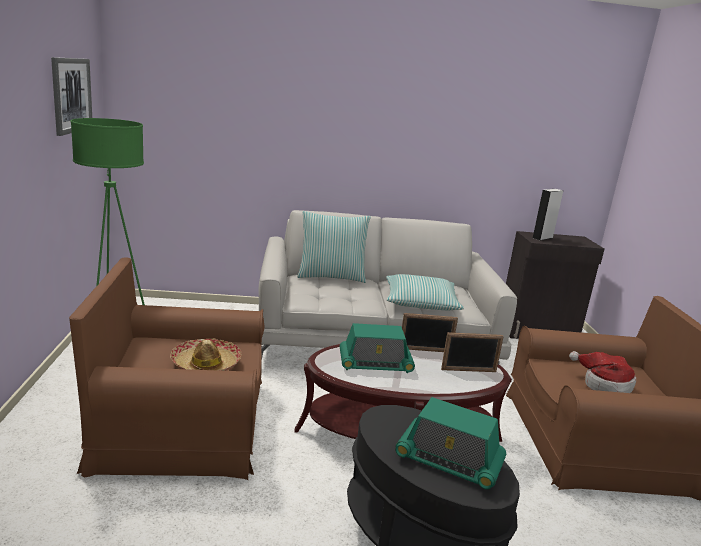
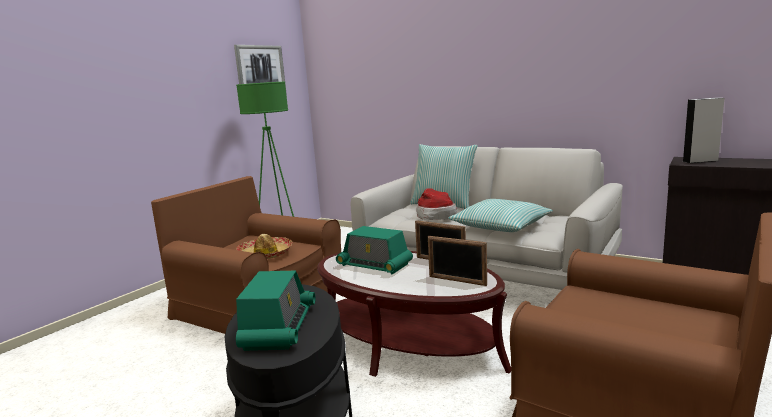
camera: 40 degrees right, 5 degrees down
radio [395,397,506,489] -> radio turned 150 degrees counterclockwise [236,271,315,351]
hat [569,351,636,393] -> hat moved to [416,188,457,220]

